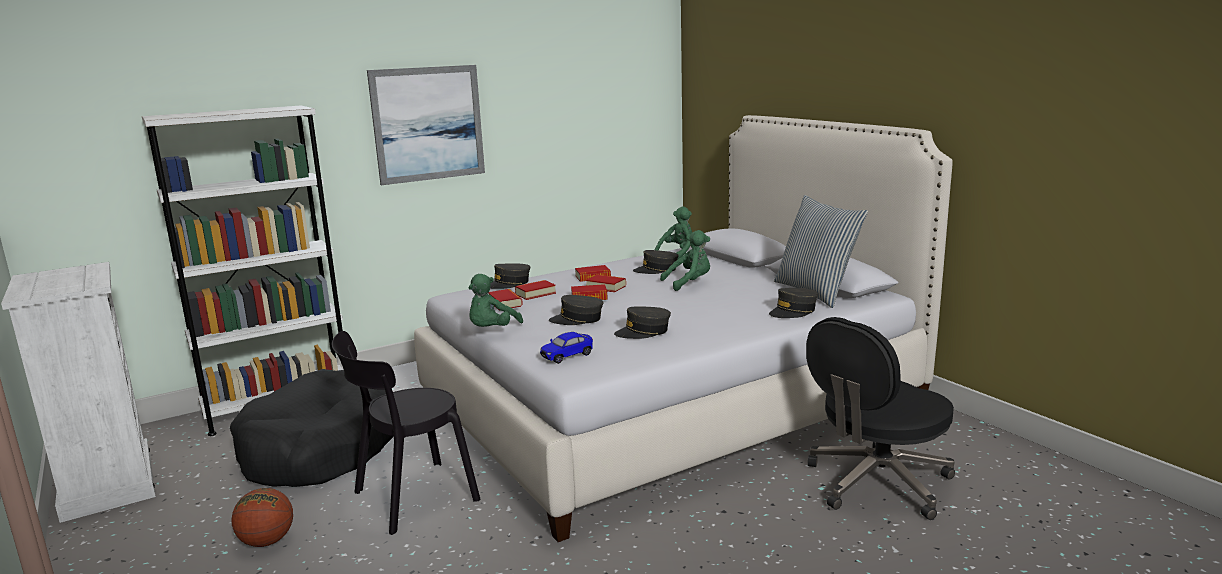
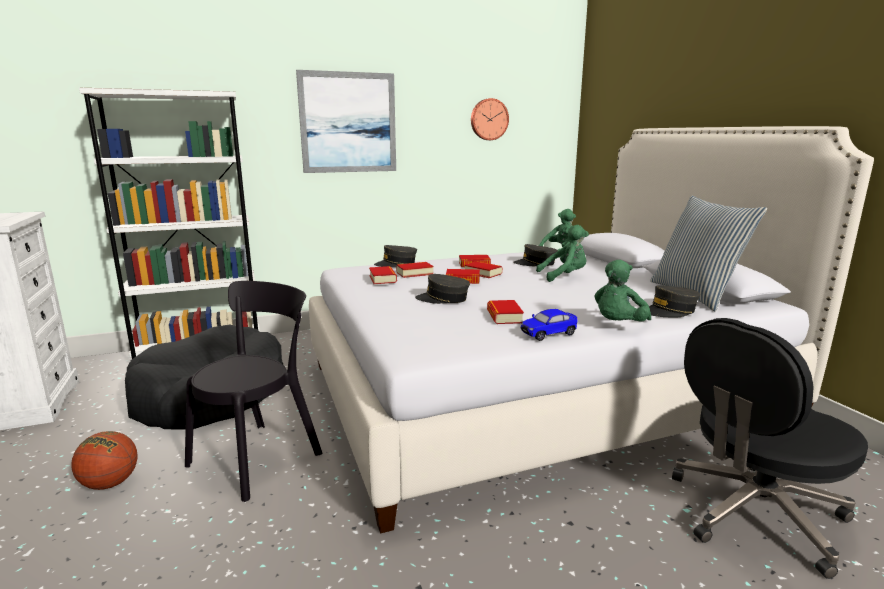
camera: 10 degrees right, 0 degrees up
black chair [332,331,480,535] -> black chair turned 150 degrees clockwise [185,281,322,502]
green plush toy [468,274,523,327] -> green plush toy moved to [594,260,651,322]
toy car [540,332,593,364] -> toy car moved to [521,309,578,341]
grey cap [614,306,671,339] -> book [487,300,524,324]
none -> wall clock [471,98,509,140]

